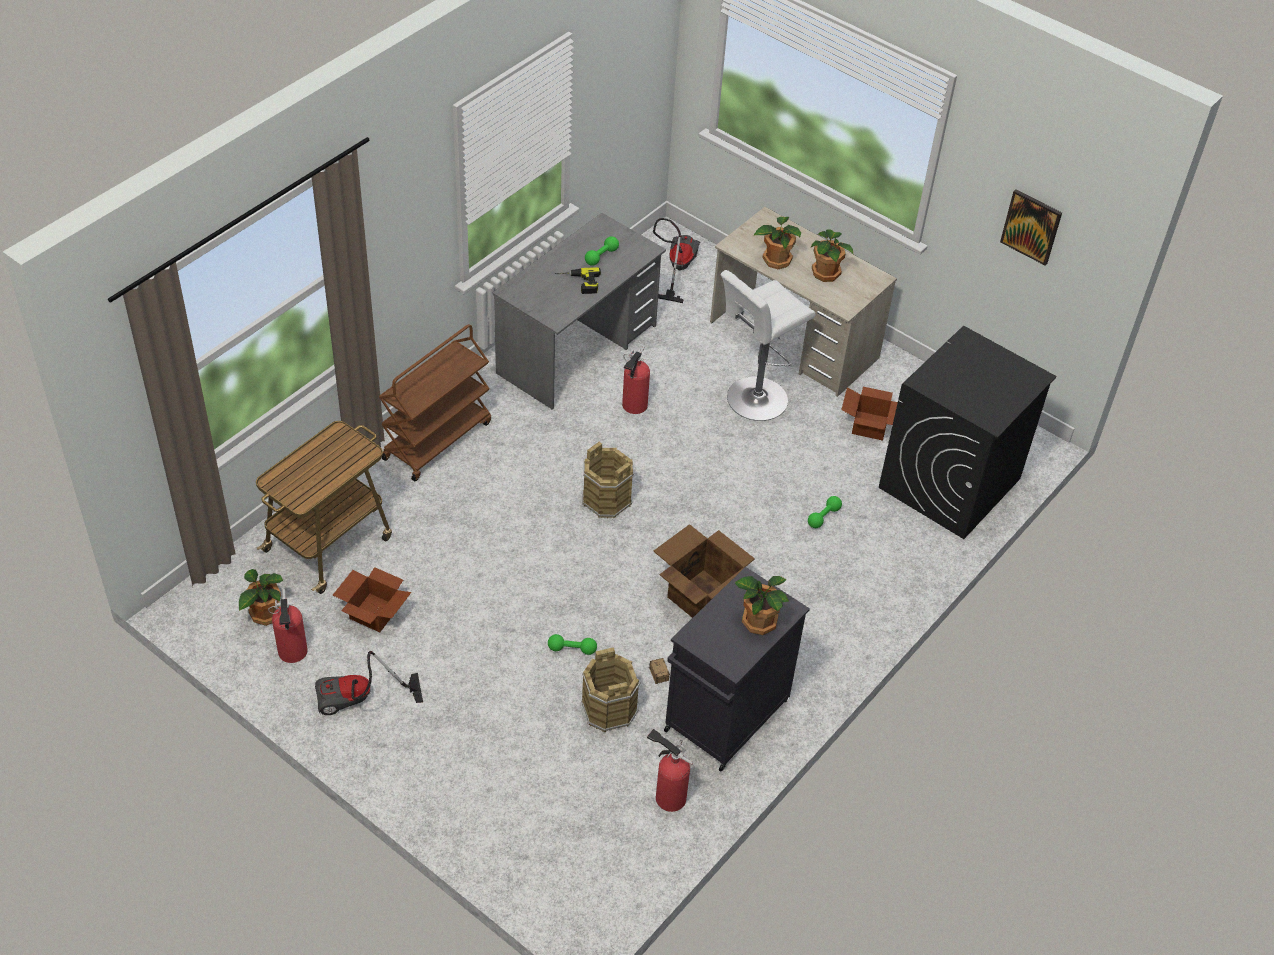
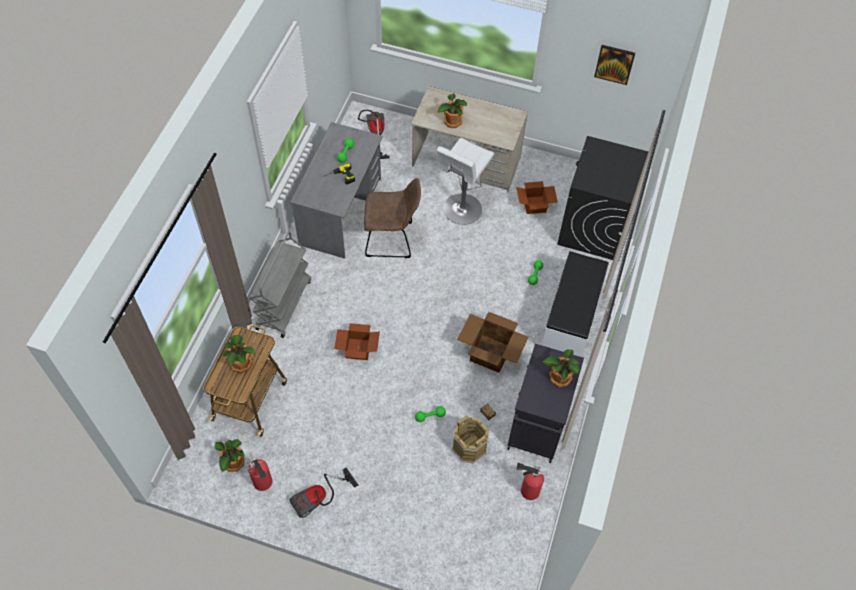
camera: 20 degrees left, 10 degrees up
cardboard box [333,567,411,632] -> cardboard box moved to [334,323,380,360]
brown cart [379,324,491,481] -> grey cart [249,231,311,338]
brown bucket [582,442,634,518] -> none
fire extinguisher [622,345,650,414] -> brown chair [364,178,421,258]
potted plant [811,229,854,282] -> potted plant moved to [223,335,256,373]
none -> white bench [542,251,609,357]

